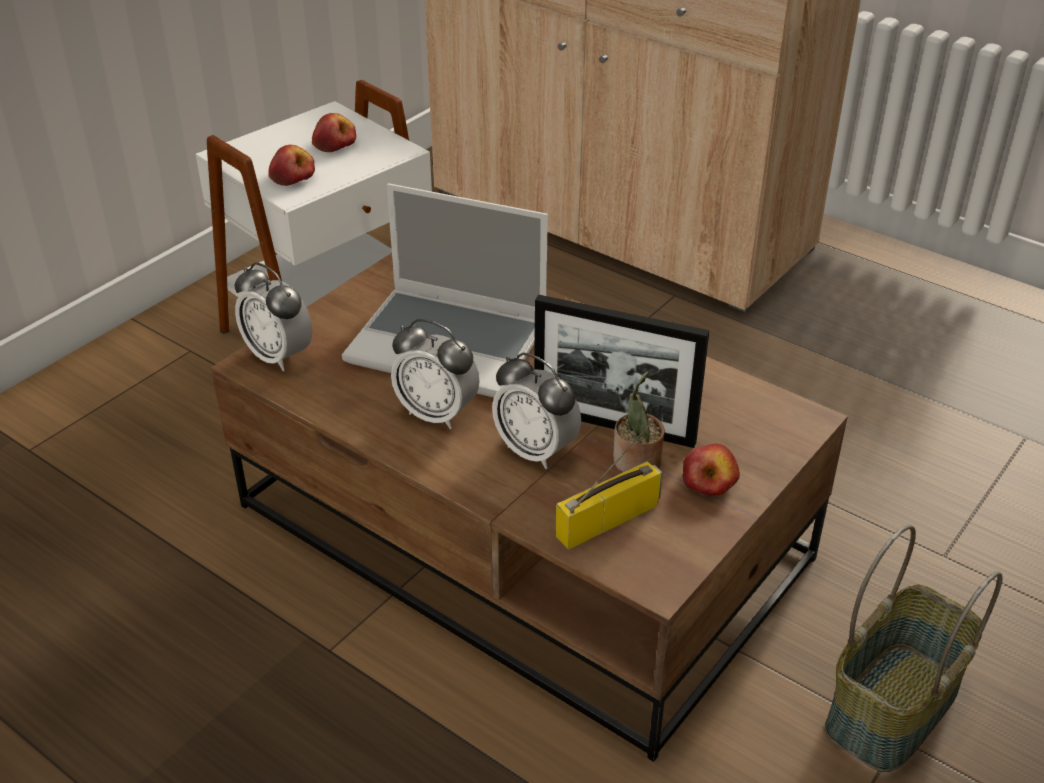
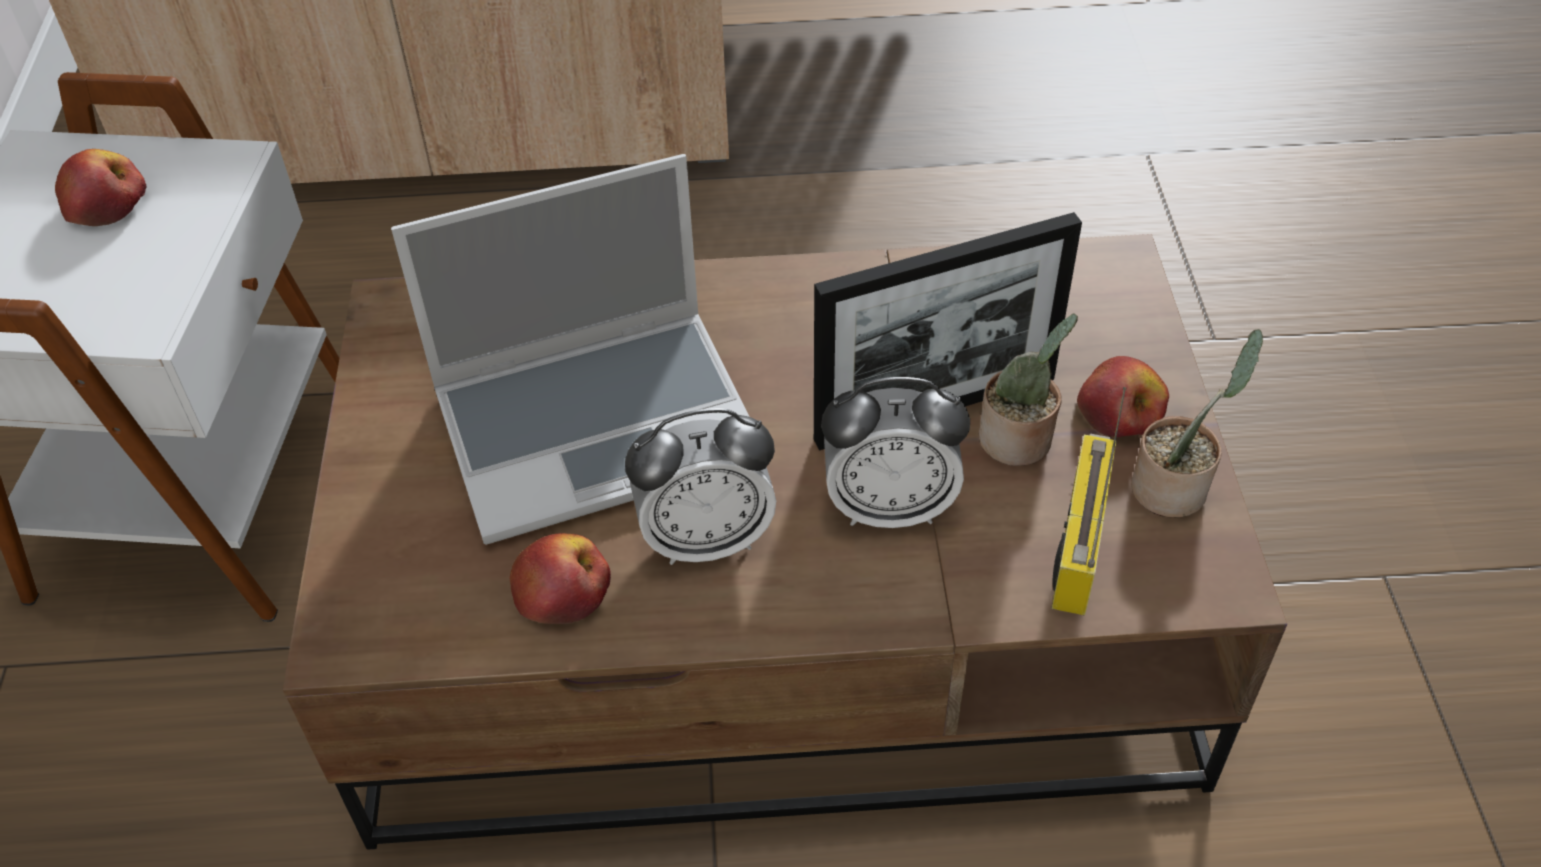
camera: 40 degrees left, 10 degrees up
alarm clock [235,262,312,371] -> none
apple [268,145,315,186] -> apple moved to [510,533,611,624]
basket [825,525,1003,772] -> none
none -> potted plant [1131,329,1263,518]

